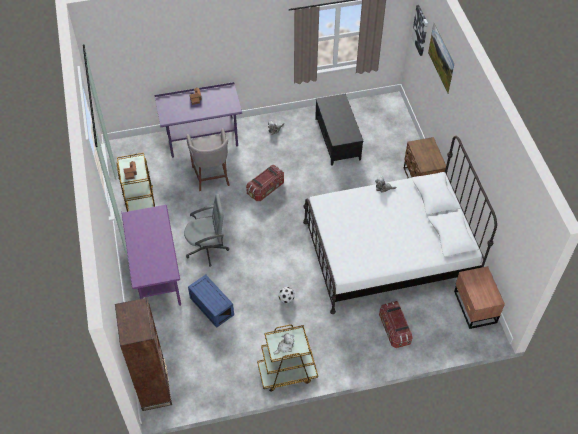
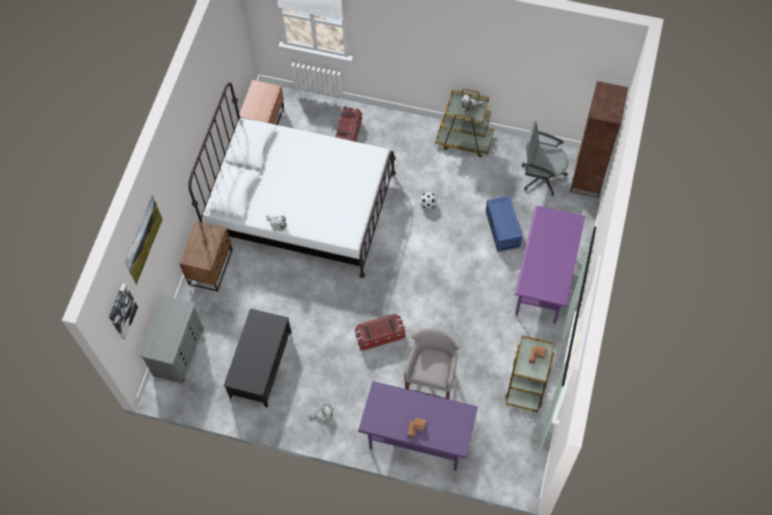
camera: 150 degrees left, 10 degrees up
grey office chair [184,194,229,267] -> grey office chair moved to [521,120,568,196]
none -> grey dresser [139,295,204,384]

